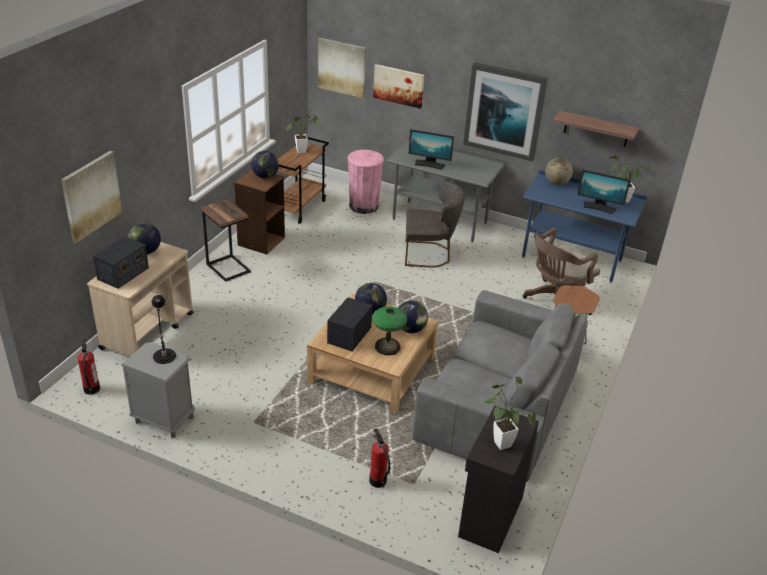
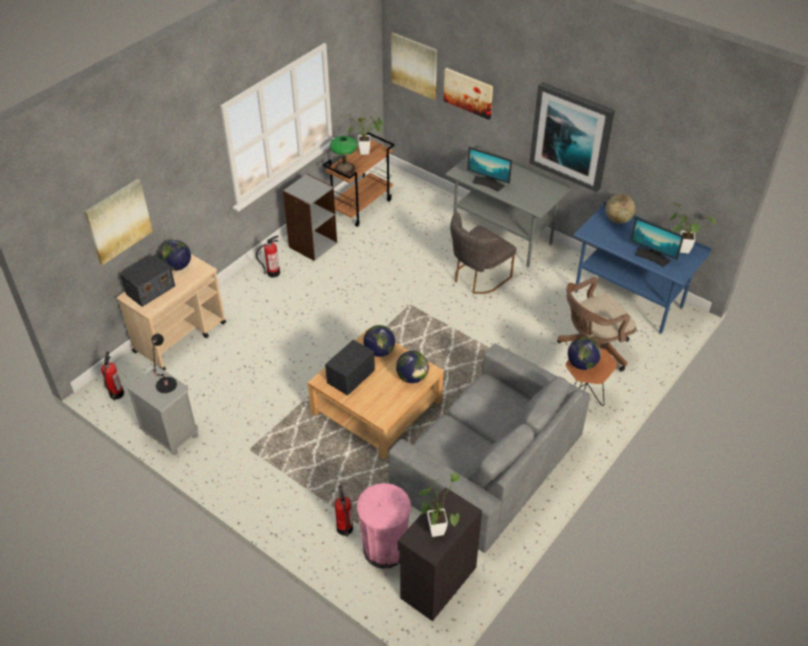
camera: 15 degrees right, 10 degrees up
side table [201,199,251,282] -> fire extinguisher [256,235,280,278]
brown bookcase [234,170,285,254] -> grey bookcase [282,174,337,261]
globe [251,151,279,179] -> globe moved to [568,337,601,370]
pink trash can [348,150,384,214] -> pink trash can moved to [357,483,411,569]
table lamp [372,306,407,355] -> table lamp moved to [330,136,358,175]
grey chair [405,180,465,268] -> grey chair turned 120 degrees clockwise [450,212,517,294]
shelf [553,110,639,147] -> none

